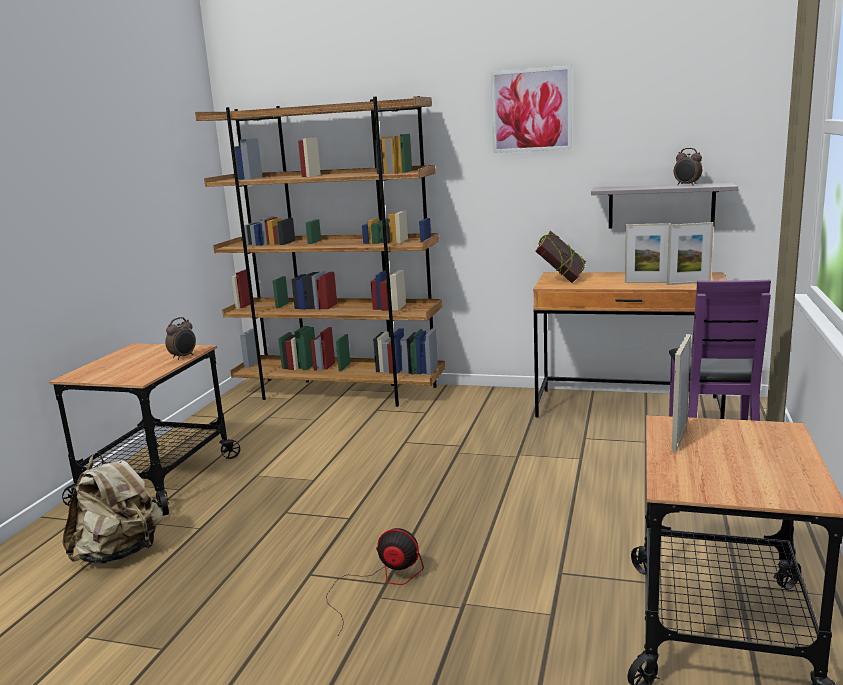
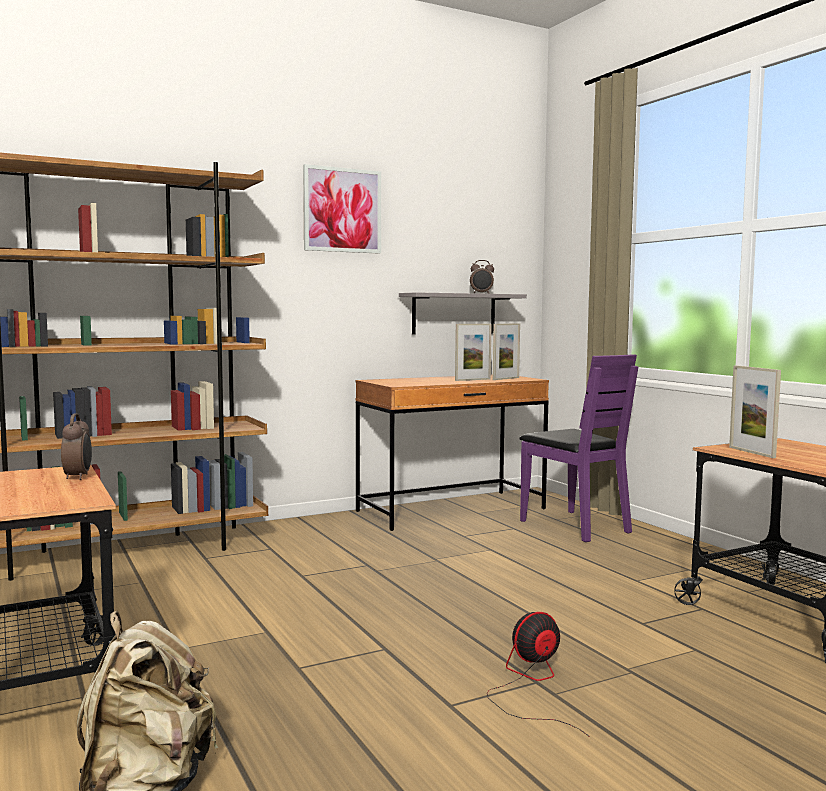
camera: 45 degrees left, 10 degrees down
book [535,230,586,283] -> none

